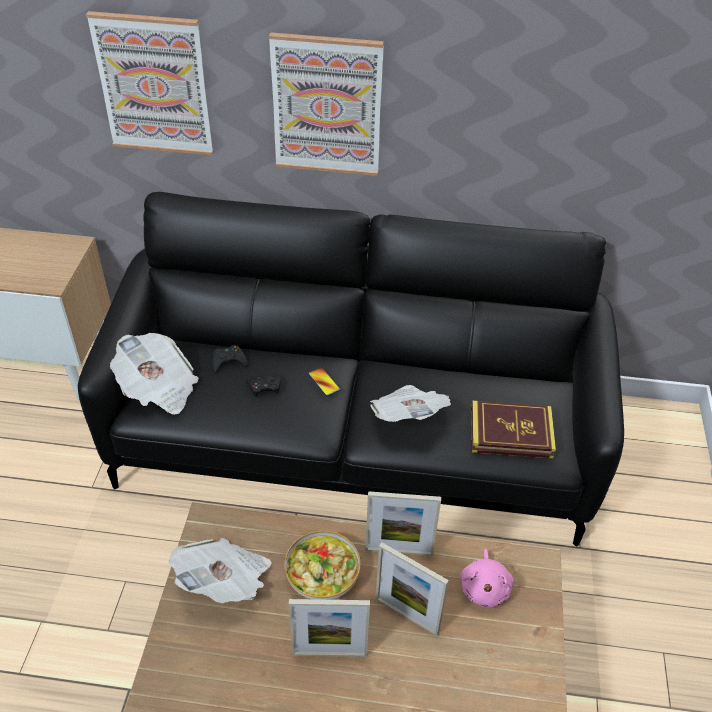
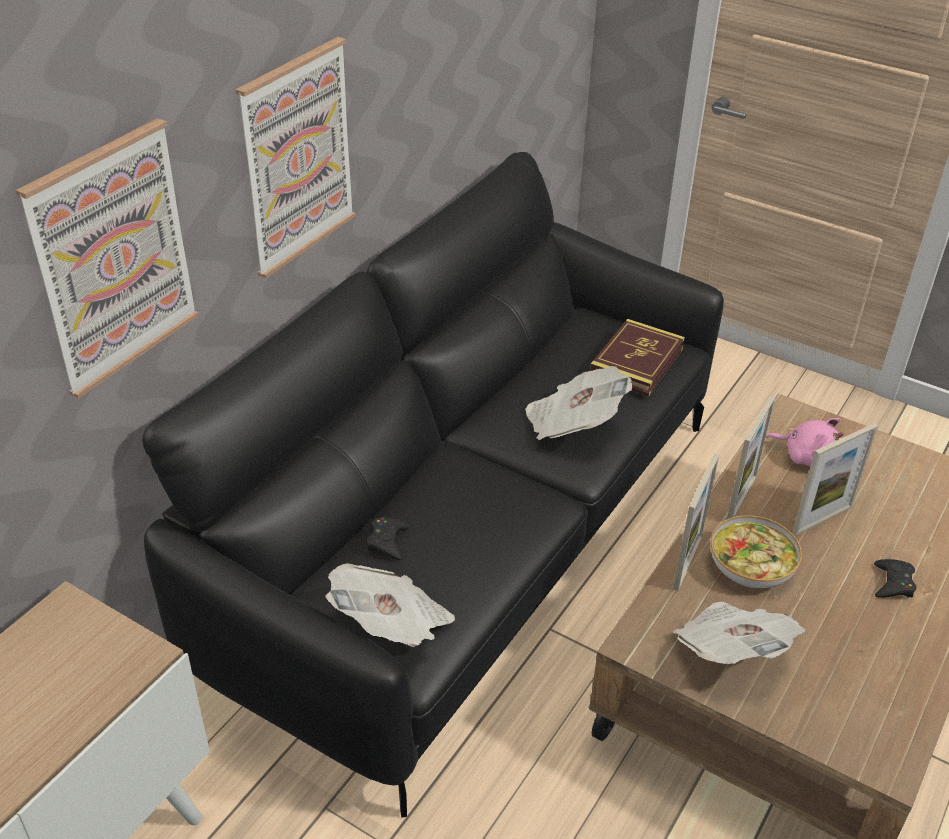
camera: 65 degrees left, 5 degrees down
black game controller [246,375,282,397] -> black game controller moved to [874,559,916,598]
picture frame [289,599,370,657] -> picture frame moved to [673,453,719,591]
phone [308,367,341,396] -> none

